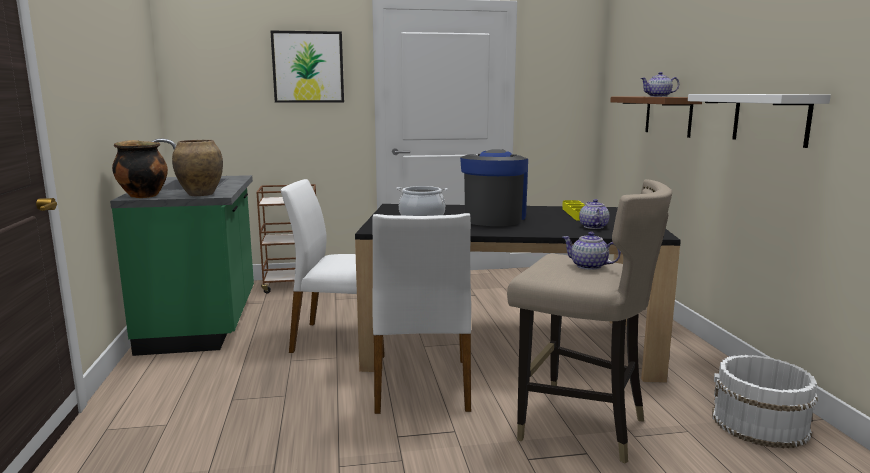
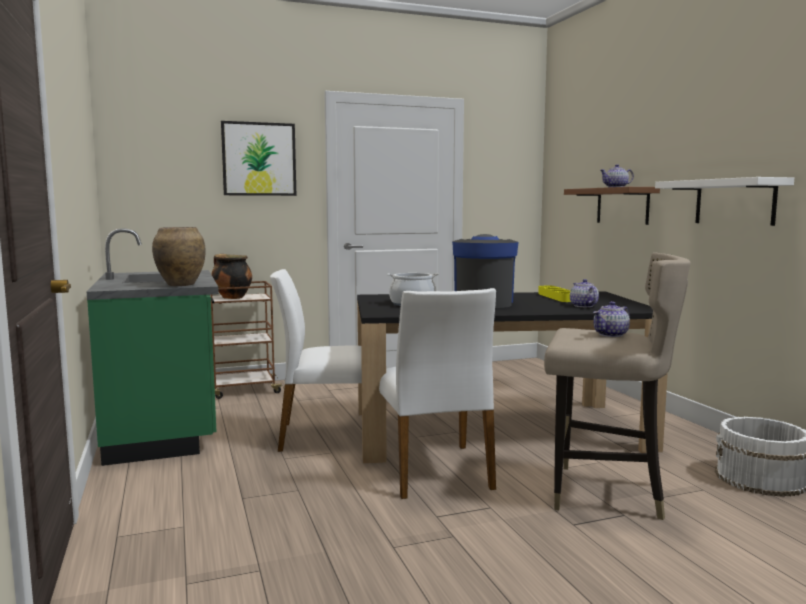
camera: 10 degrees left, 5 degrees down
cooking pot [112,140,168,198] -> cooking pot moved to [211,254,252,299]
teapot [562,232,621,270] -> teapot turned 60 degrees counterclockwise [593,301,630,337]

